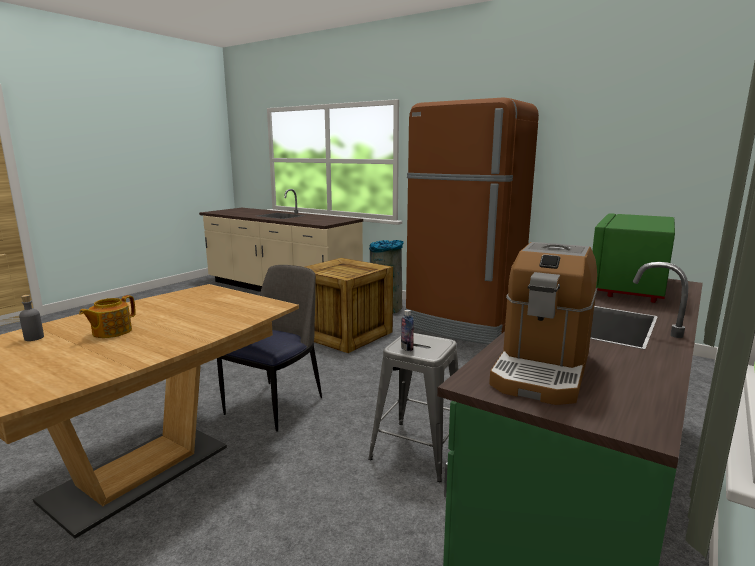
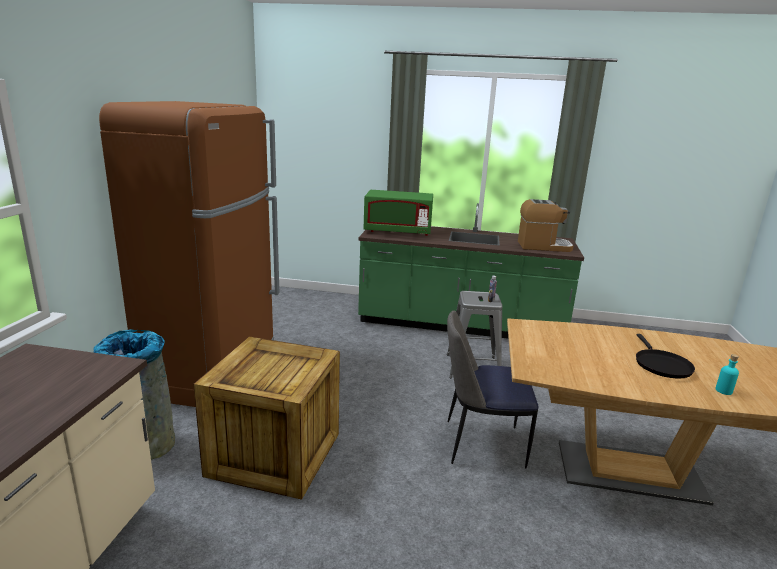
camera: 115 degrees left, 5 degrees up
grey bottle [19,295,44,341] -> turquoise bottle [715,354,739,395]
teapot [79,295,136,338] -> black frying pan [636,334,695,378]

